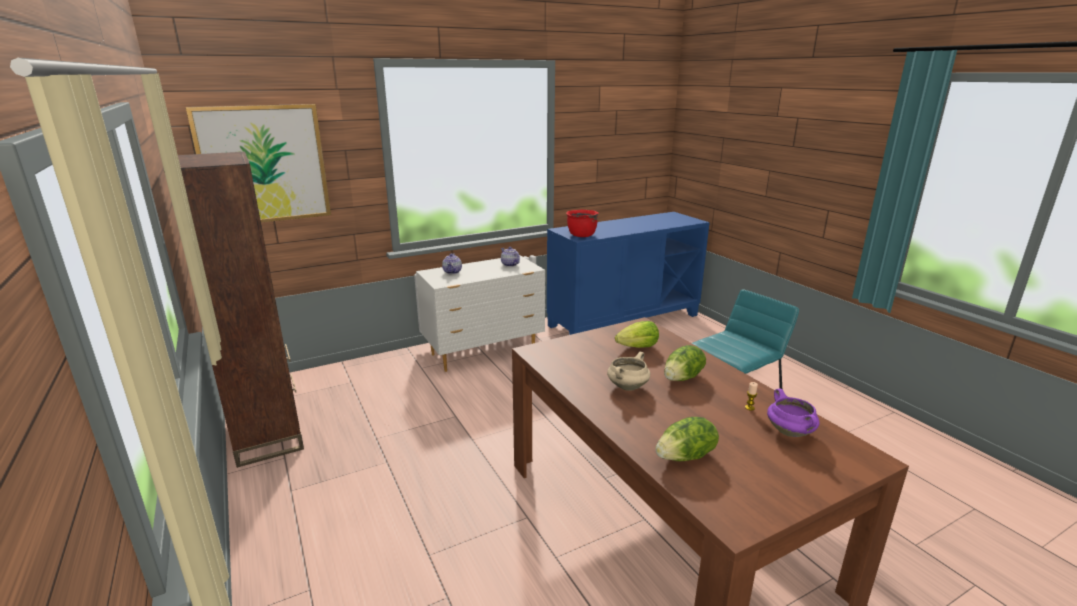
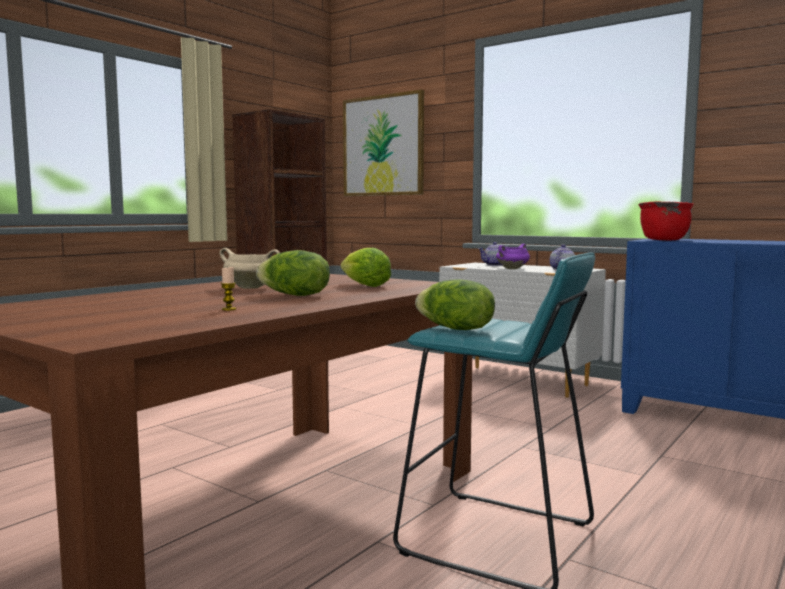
camera: 65 degrees right, 15 degrees down
lettuce [655,417,719,461] -> lettuce moved to [415,279,495,330]
purple cooking pot [767,389,820,437] -> purple cooking pot moved to [496,244,530,269]

